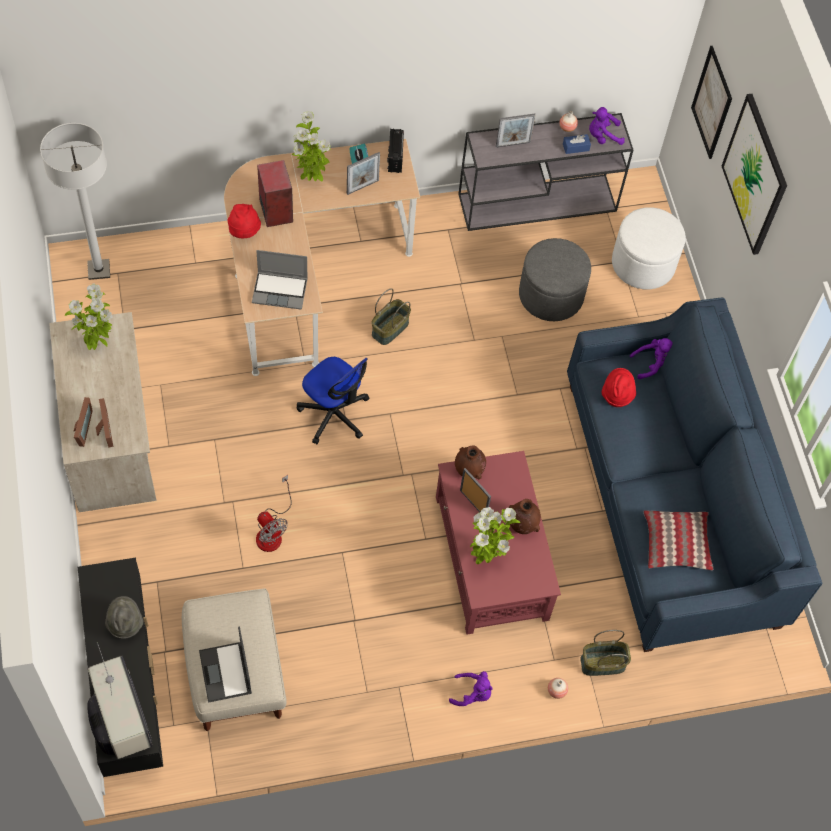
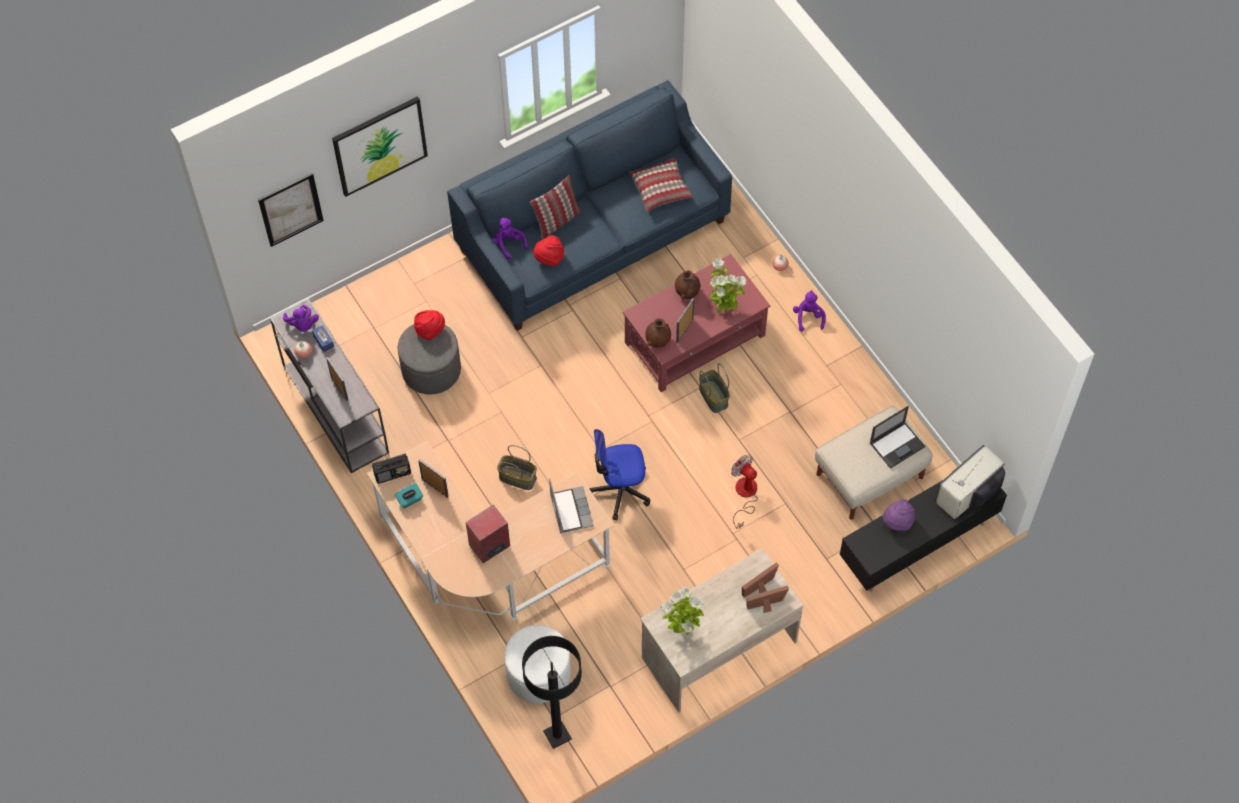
camera: 105 degrees left, 0 degrees up
white floor lamp [40,123,110,280] -> black floor lamp [522,636,582,749]
grey hat [105,596,143,639] -> purple hat [882,499,915,531]
red hat [227,204,261,238] -> red hat moved to [414,310,445,340]
fan [256,475,292,552] -> fan turned 75 degrees counterclockwise [731,455,758,529]
potted plant [292,111,331,182] -> none
office chair [297,357,369,444] -> office chair turned 120 degrees counterclockwise [590,429,650,520]
basket [580,630,631,676] -> basket moved to [699,363,730,413]
white ottoman [612,207,686,289] -> white ottoman moved to [504,625,571,703]
none -> pillow [530,175,582,239]

